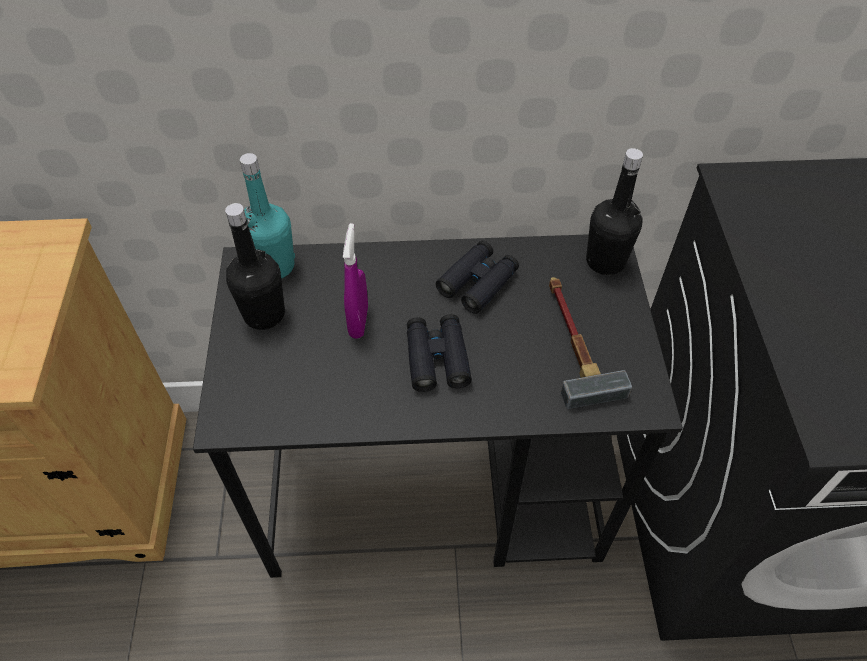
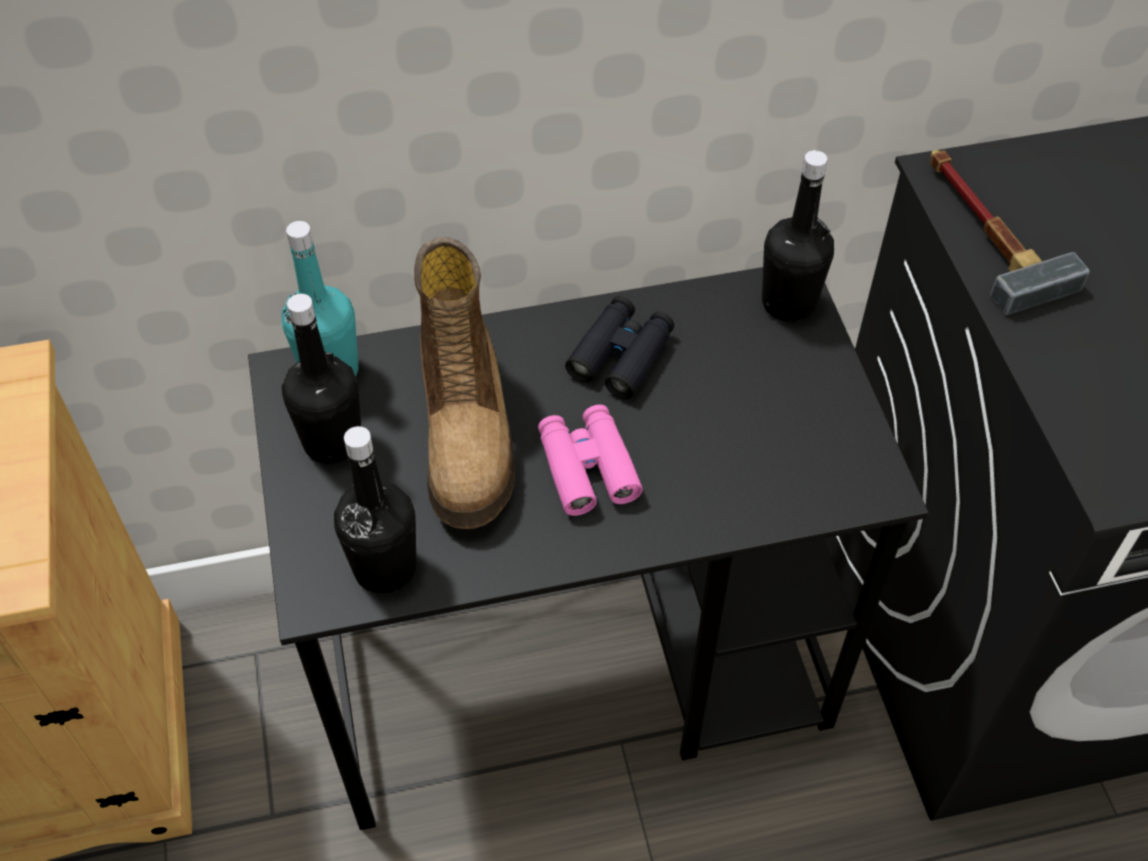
camera: 10 degrees left, 0 degrees up
purple spray bottle [343,223,368,339] -> boot [414,237,515,529]
black binoculars [407,314,472,392] -> pink binoculars [538,405,643,516]
hammer [549,277,632,409] -> hammer moved to [930,150,1090,315]
none -> black bottle [334,426,416,594]

